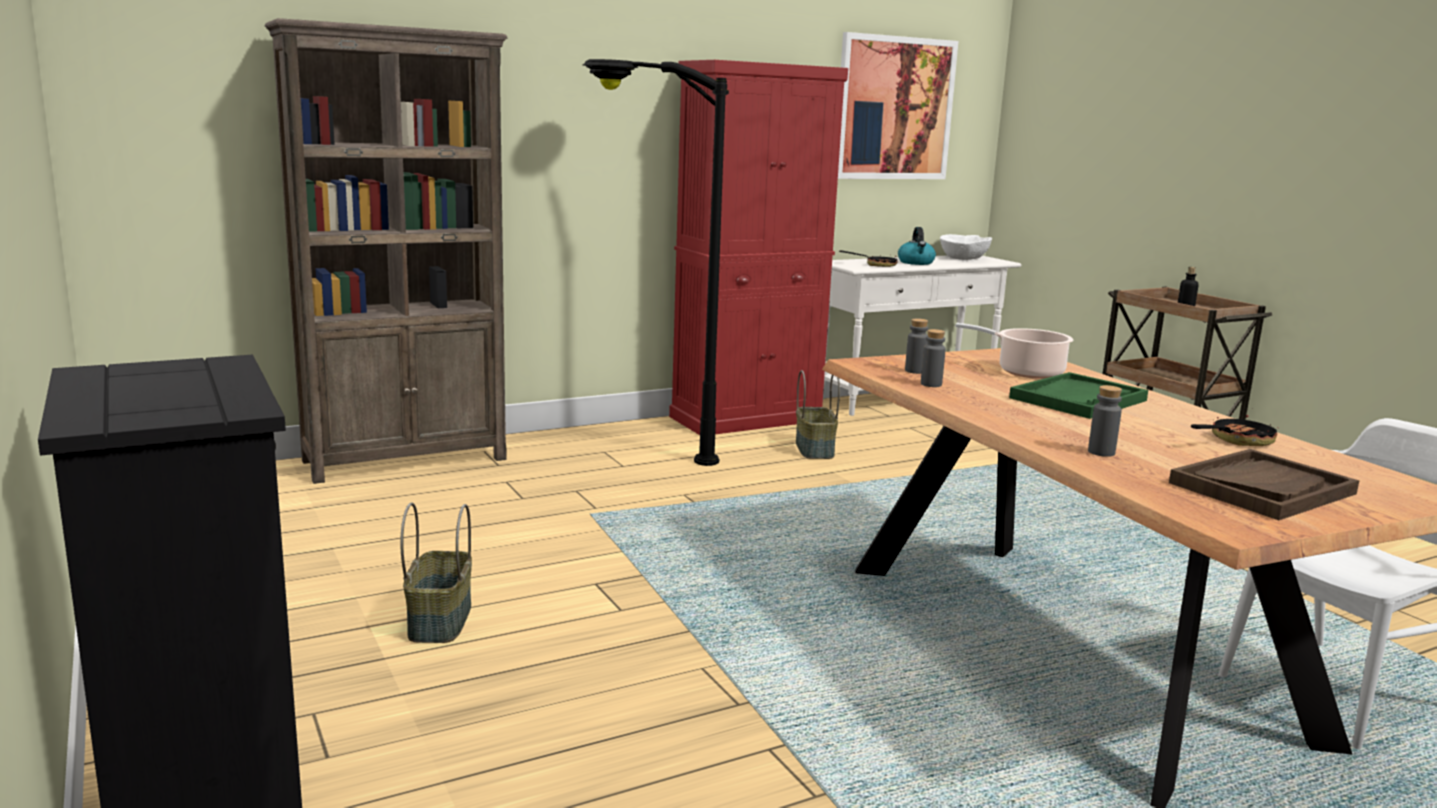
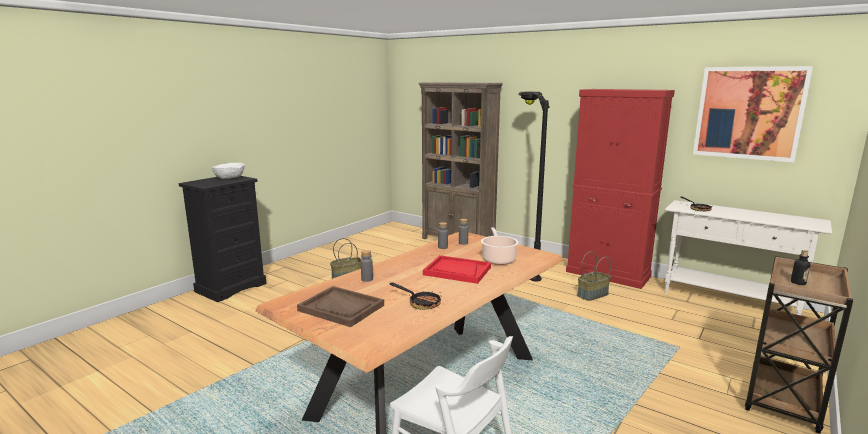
camera: 65 degrees right, 0 degrees up
kettle [898,227,936,265] -> none
white bowl [940,234,992,260] -> white bowl moved to [212,163,245,179]
green tray [1009,372,1148,419] -> red tray [423,255,491,284]

